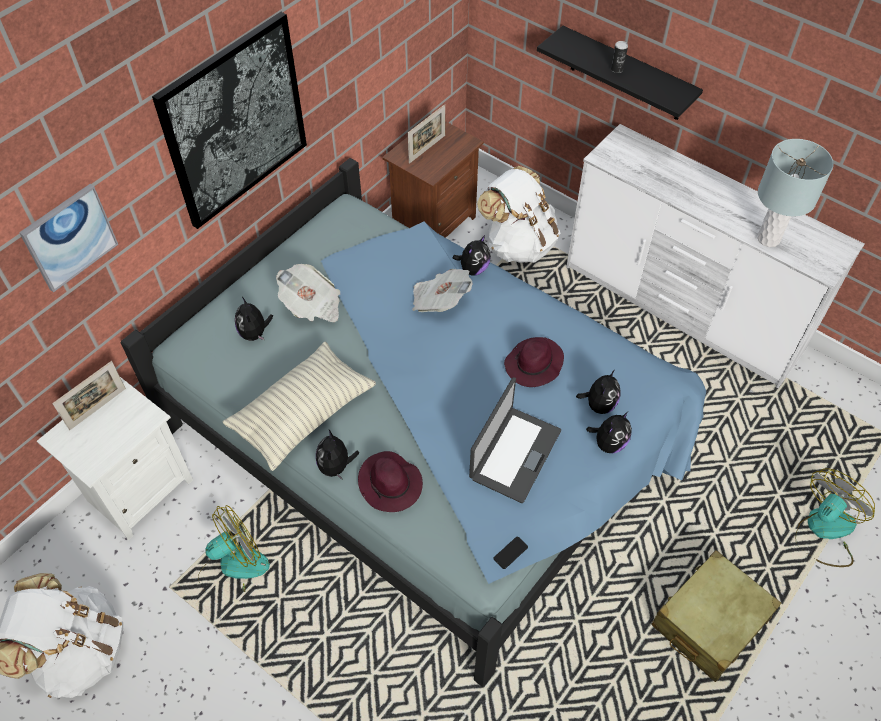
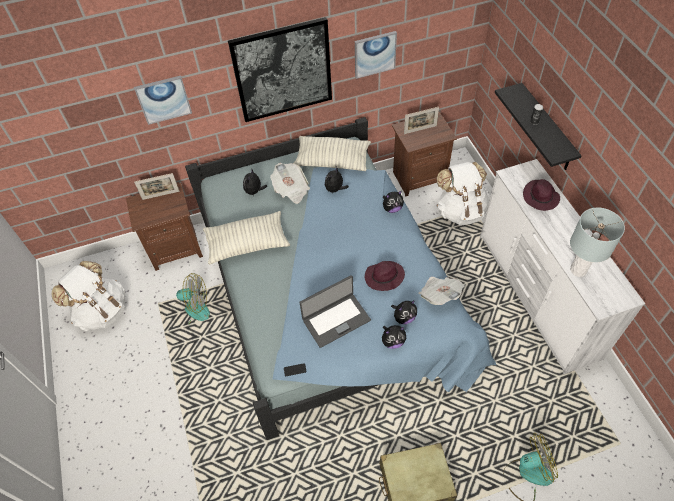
camera: 35 degrees right, 0 degrees up
white nightstand [37,377,193,540] -> brown nightstand [126,183,203,271]
plush toy [316,430,360,480] -> plush toy moved to [325,167,349,193]
purple hat [358,451,423,512] -> purple hat moved to [523,179,560,211]
newspaper [413,269,473,312] -> newspaper moved to [418,277,465,305]
none -> pillow [293,136,371,171]
none -> picture [355,31,397,79]

